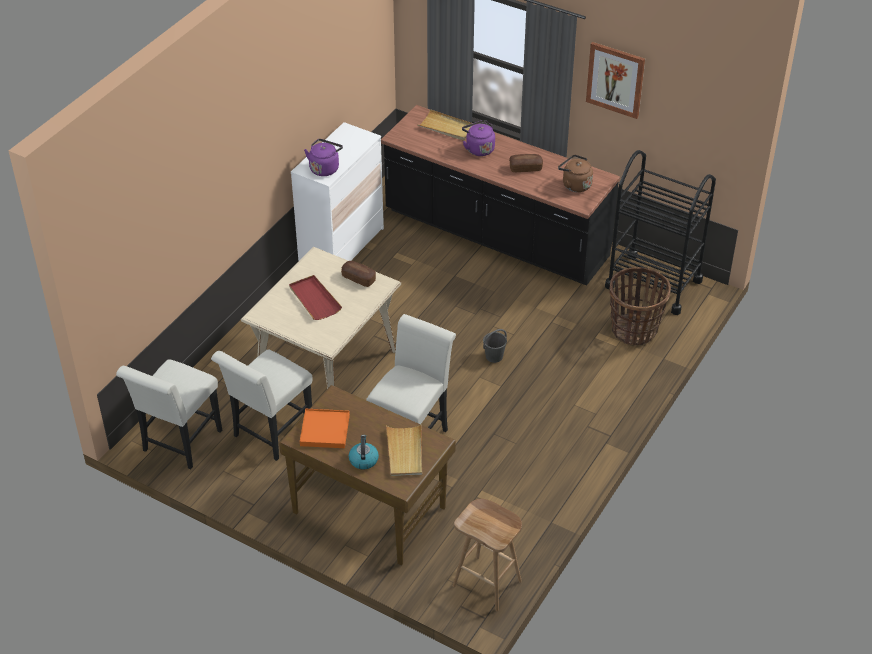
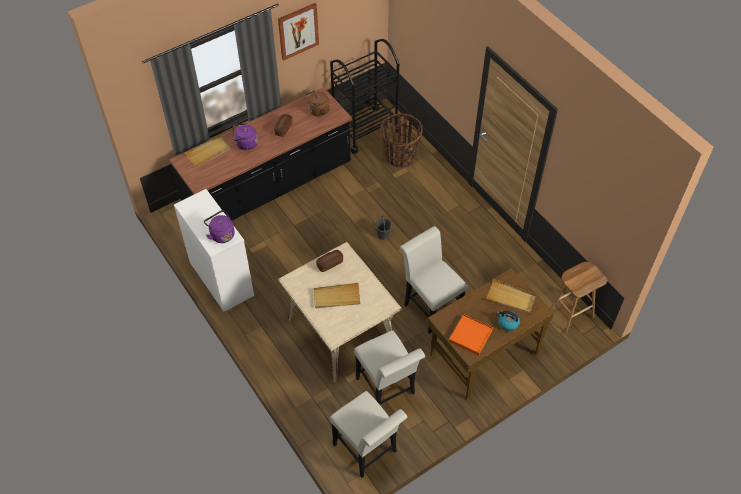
camera: 65 degrees left, 10 degrees up
red tray [289,275,342,320] -> beige tray [314,283,360,308]

